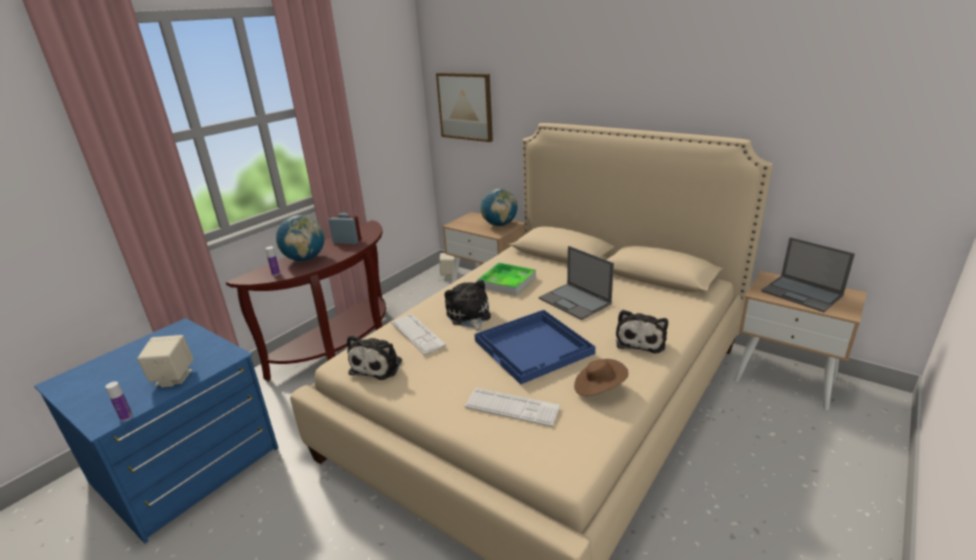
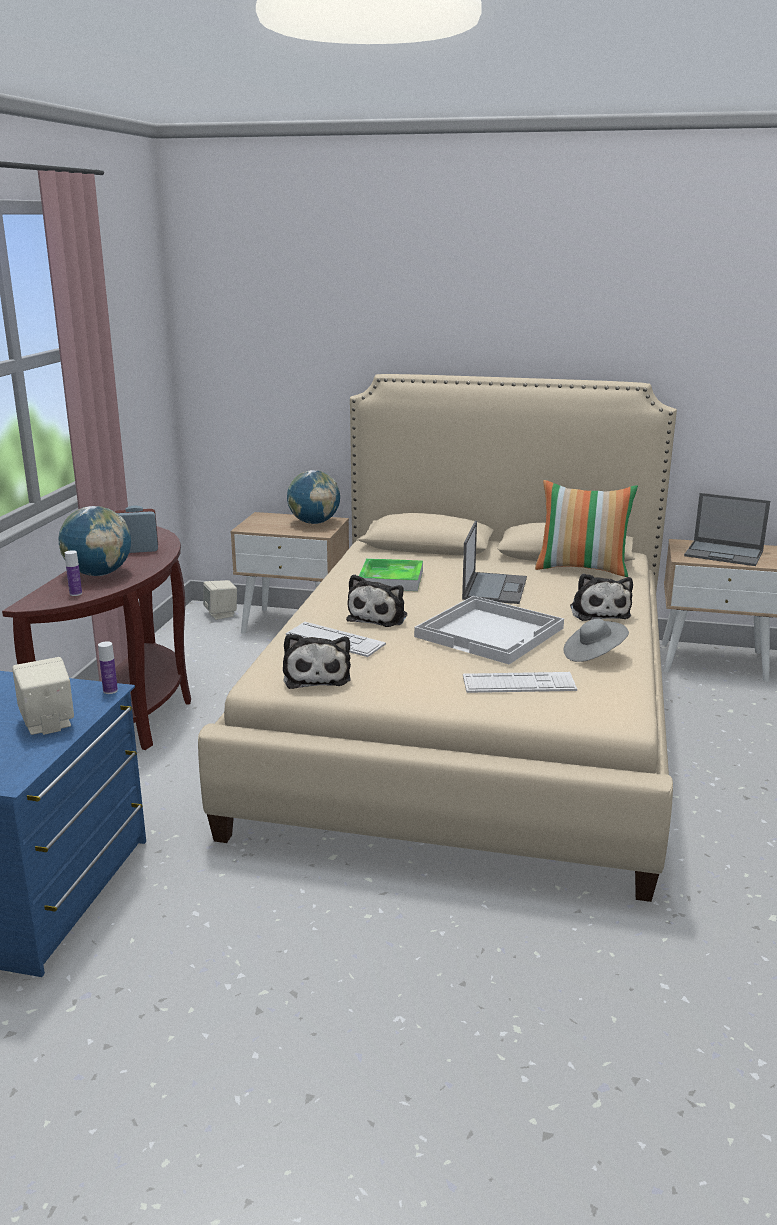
camera: 25 degrees left, 5 degrees down
bottle [105,381,133,421] -> bottle moved to [98,641,118,694]
picture [436,73,493,142] -> none
plush toy [444,280,491,331] -> plush toy turned 120 degrees counterclockwise [346,574,407,627]
blue tray [475,310,595,385] -> white tray [414,596,564,664]
laptop [539,246,614,320] -> laptop turned 105 degrees counterclockwise [462,521,527,604]
brown hat [574,359,628,396] -> grey hat [563,619,629,662]
none -> pillow [535,480,638,577]

